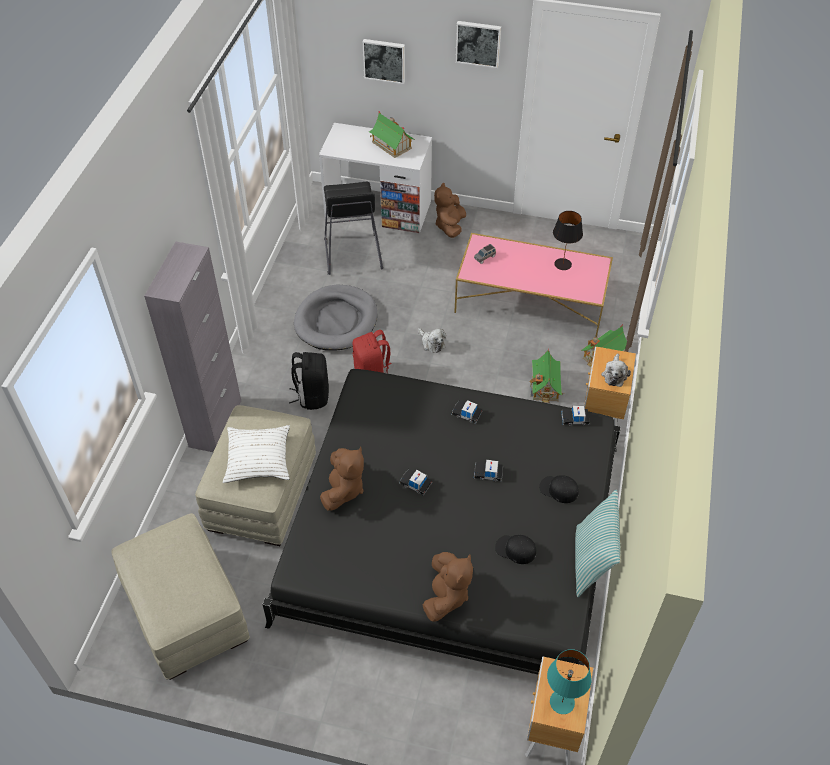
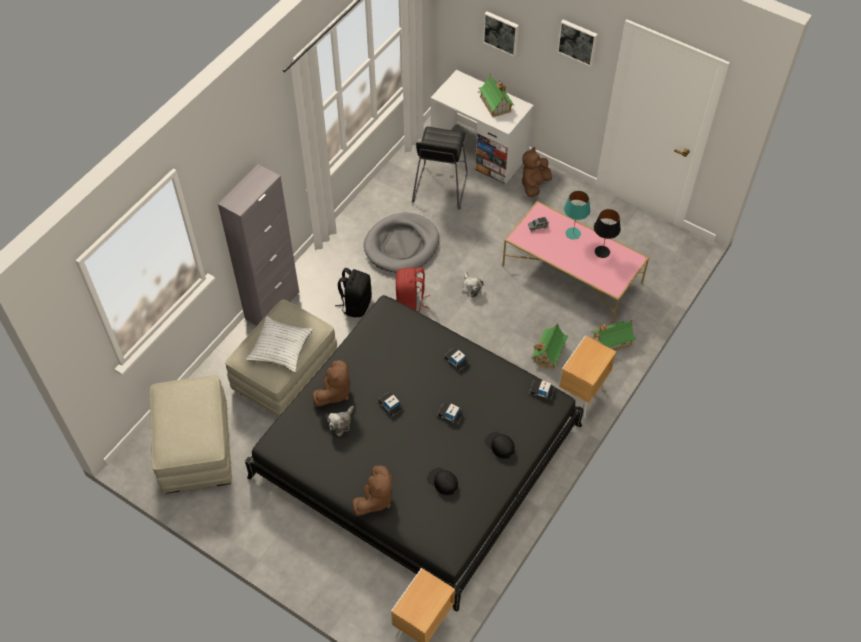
camera: 20 degrees right, 5 degrees up
turquoise table lamp [547,649,592,714] -> turquoise table lamp moved to [564,191,590,239]
pillow [575,489,620,597] -> none
plush toy [601,353,631,387] -> plush toy moved to [327,406,354,436]

